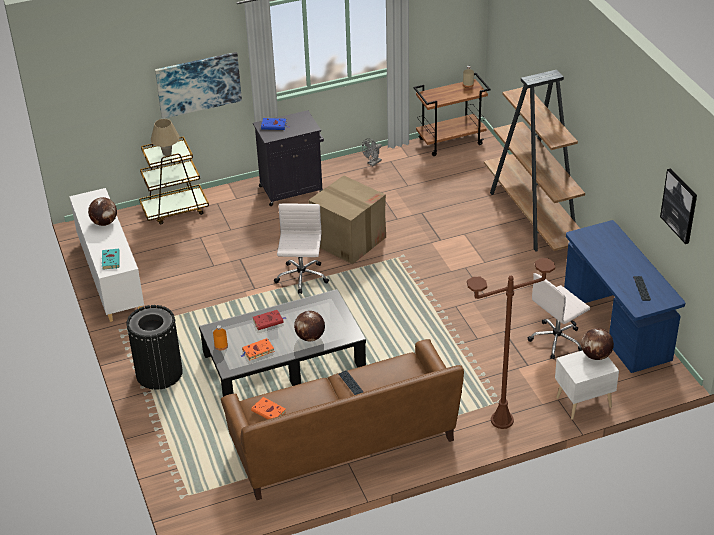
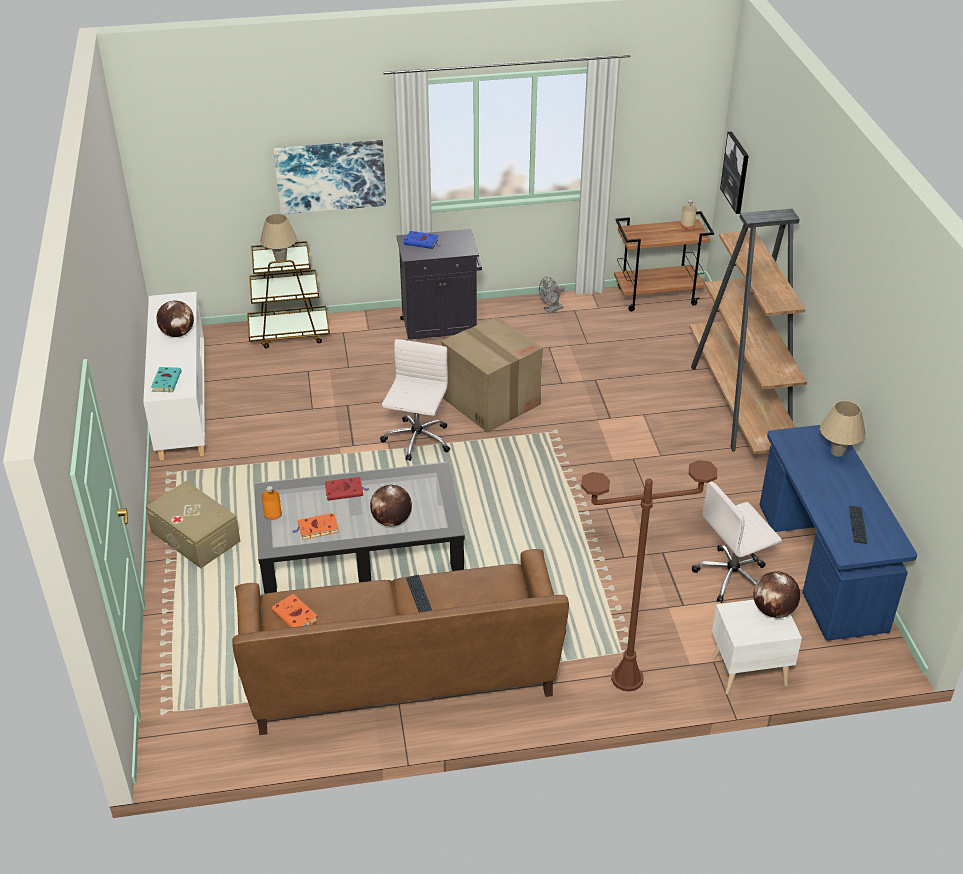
camera: 10 degrees right, 0 degrees up
black trash can [126,305,183,390] -> beige storage box [146,481,241,568]
picture [660,168,697,244] -> picture moved to [720,131,748,214]
none -> beige table lamp [820,400,865,457]

